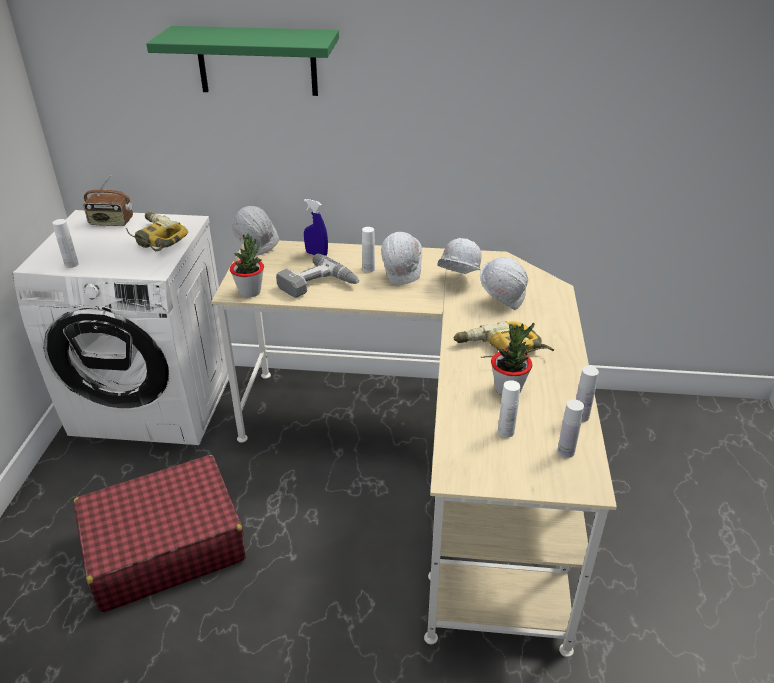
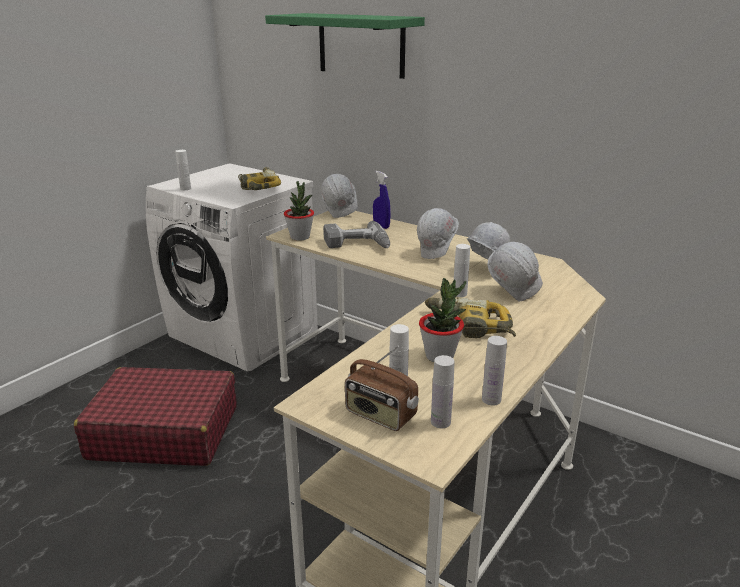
camera: 30 degrees right, 10 degrees down
radio [83,175,133,226] -> radio moved to [345,346,419,431]
white bottle [362,227,375,272] -> white bottle moved to [454,244,470,297]

